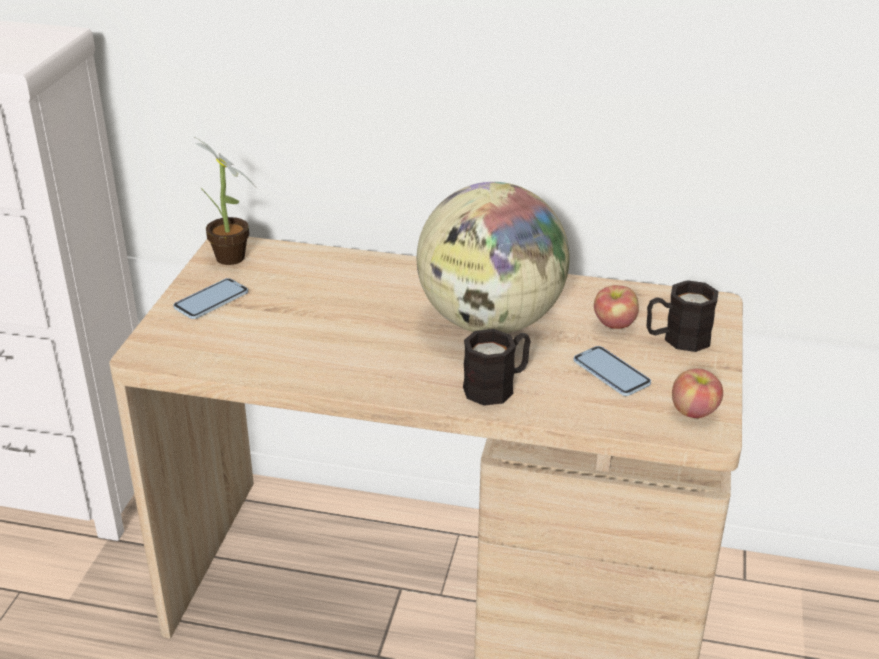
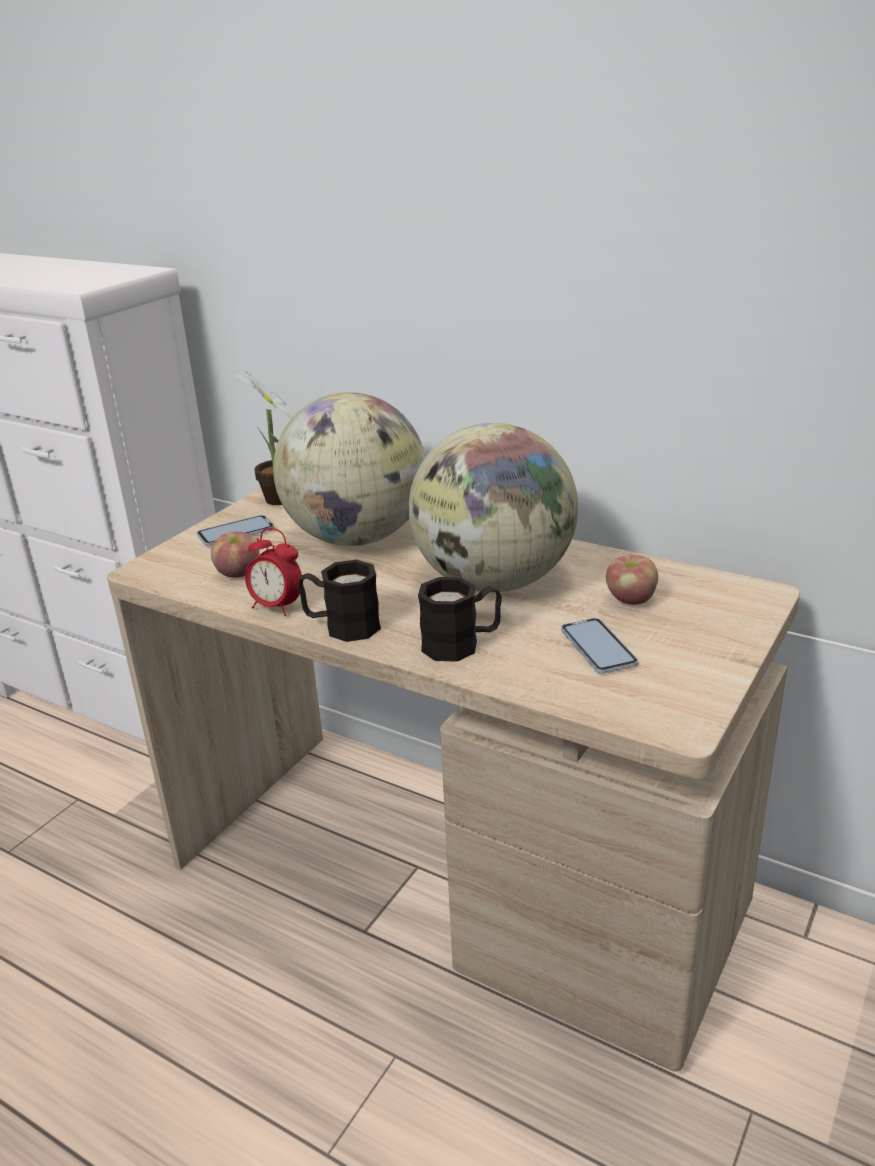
camera: 20 degrees right, 5 degrees down
black mug [647,280,719,352] -> black mug moved to [298,560,381,642]
apple [672,368,723,418] -> apple moved to [211,531,259,578]
none -> alarm clock [245,528,302,616]
none -> globe [273,392,425,546]

